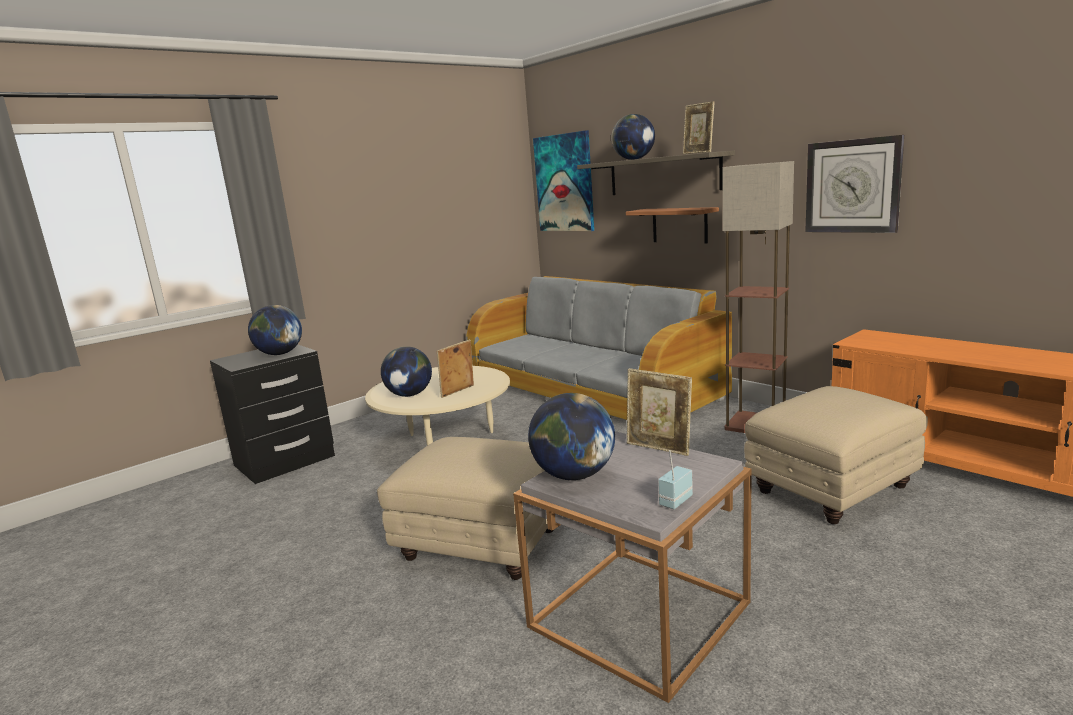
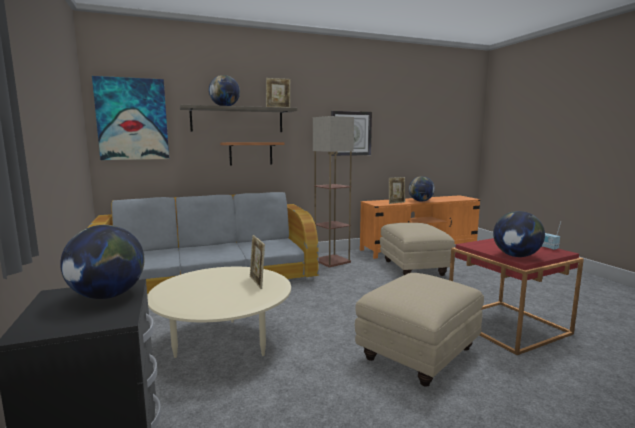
camera: 70 degrees left, 5 degrees down
globe [381,346,432,397] -> globe moved to [409,176,435,202]
grey side table [513,431,752,703] -> red side table [449,238,584,355]
picture frame [627,368,692,456] -> picture frame moved to [389,177,405,204]

